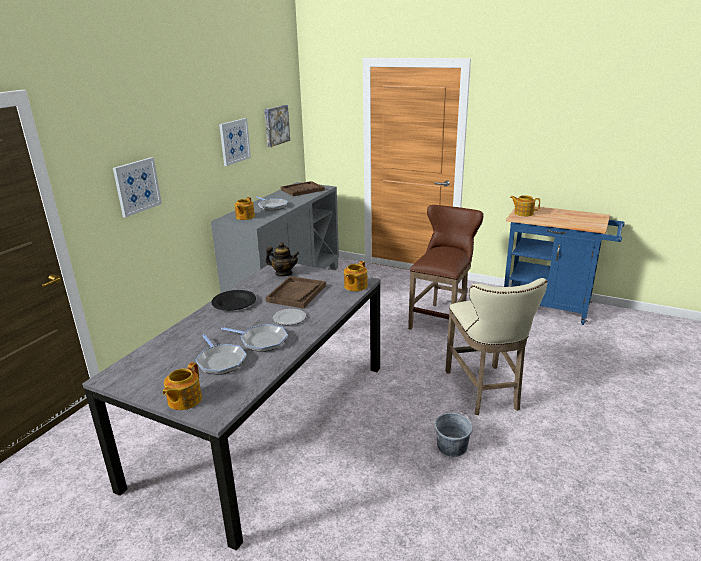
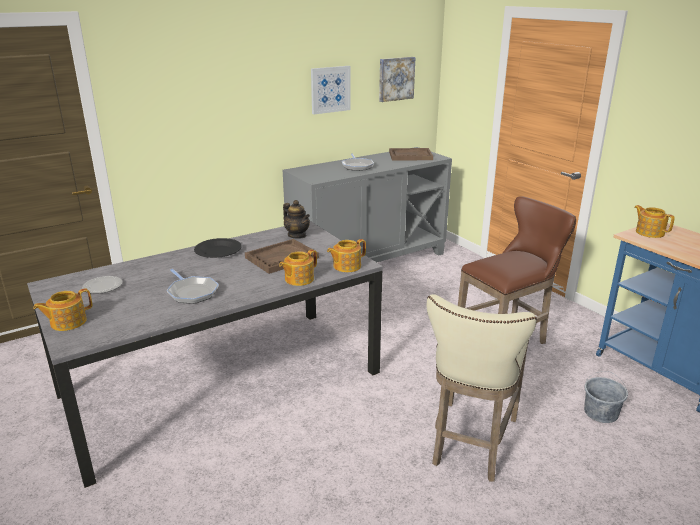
camera: 30 degrees right, 0 degrees up
picture [113,157,162,218] -> none
frying pan [195,334,247,375] -> none
teapot [234,197,255,220] -> teapot moved to [279,249,317,286]
plate [273,309,306,325] -> plate moved to [82,276,122,294]
grey bucket [435,410,473,457] -> grey bucket moved to [584,371,628,423]

